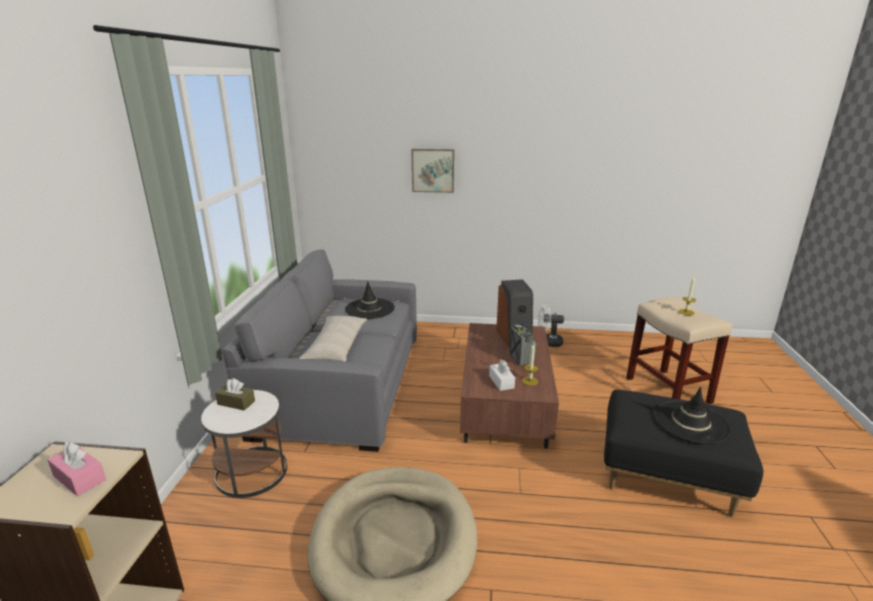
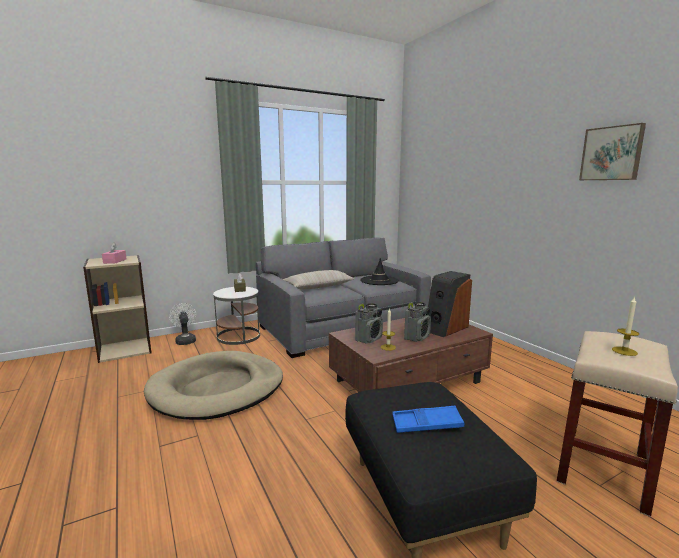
camera: 55 degrees right, 10 degrees down
picture [411,149,454,193] -> picture moved to [579,123,646,180]
white tissue box [489,359,515,391] -> radio [355,303,383,344]
white fan [538,304,564,347] -> white fan moved to [169,303,196,345]
black hat [653,387,731,444] -> blue tray [392,406,464,433]

